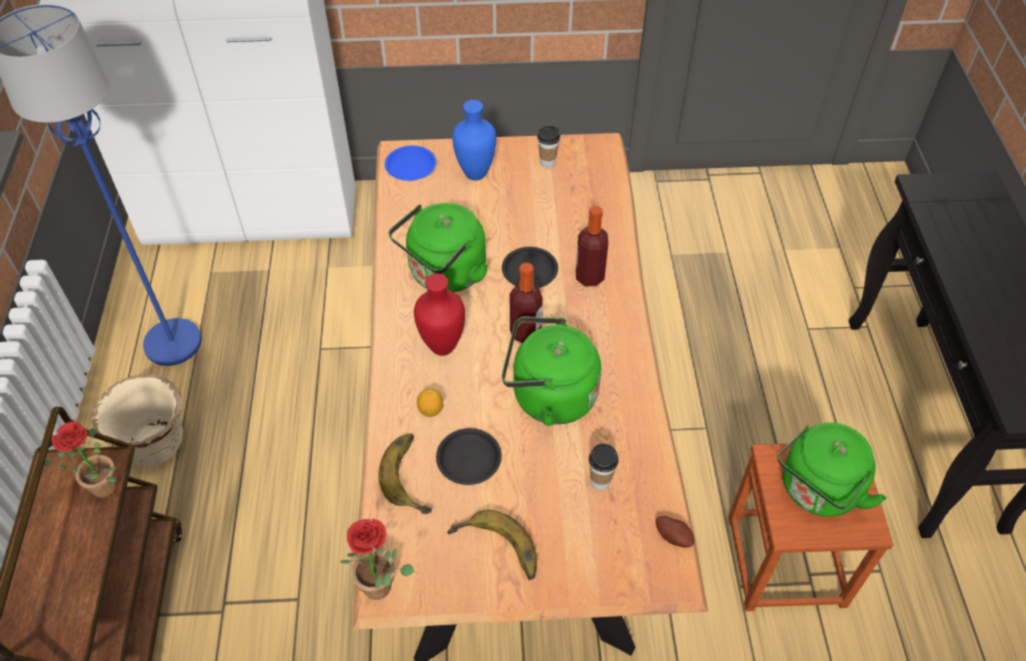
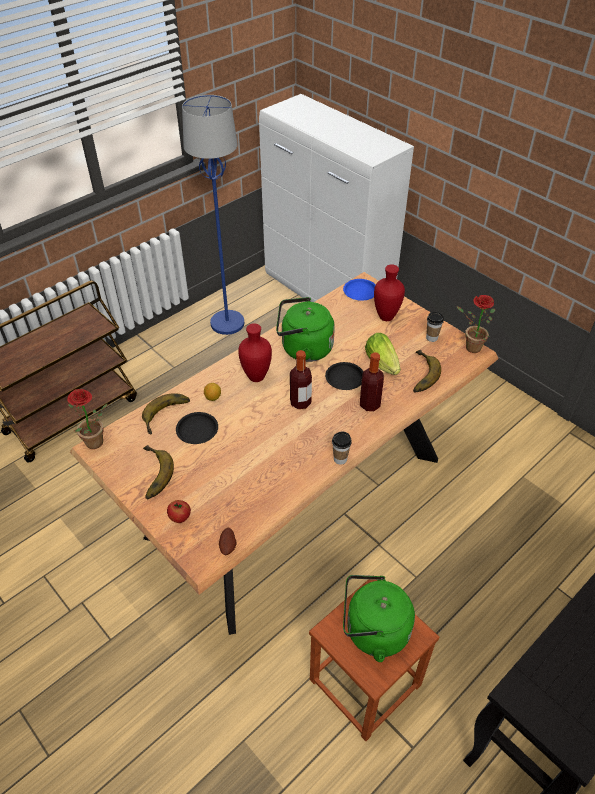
camera: 50 degrees right, 5 degrees down
potted plant [35,422,118,498] -> potted plant moved to [457,295,495,353]
beige planter [92,374,183,466] -> none
blue vase [452,100,496,181] -> red vase [374,264,405,321]
green kettle [502,316,601,426] -> none
cup [589,444,619,490] -> cup moved to [332,432,352,465]
none -> apple [167,500,191,523]
none -> lettuce [365,333,401,375]
none -> banana [413,350,441,392]

